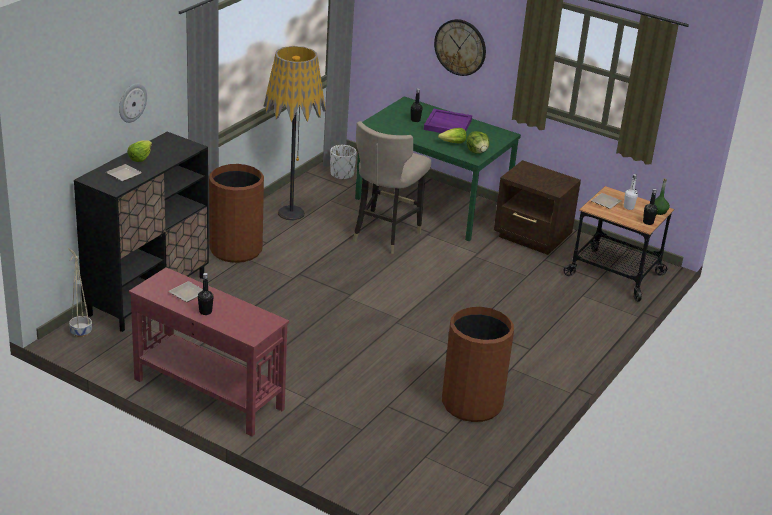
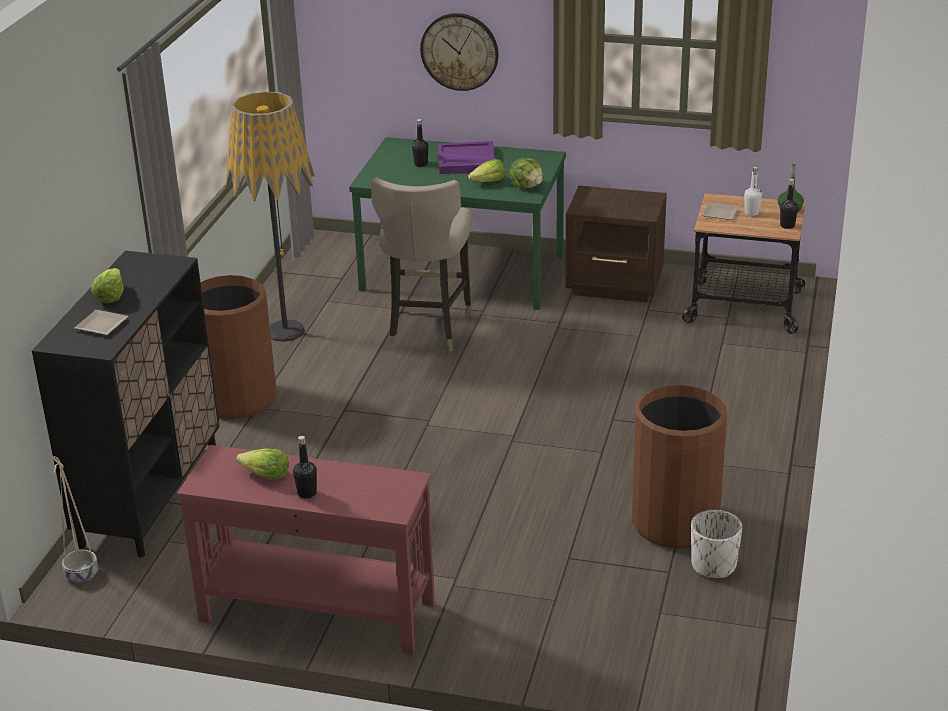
camera: 15 degrees left, 0 degrees up
wall clock [119,83,147,123] -> none
plate [168,281,203,302] -> lettuce [236,449,289,479]
white planter [330,145,357,180] -> white planter moved to [691,510,742,578]

